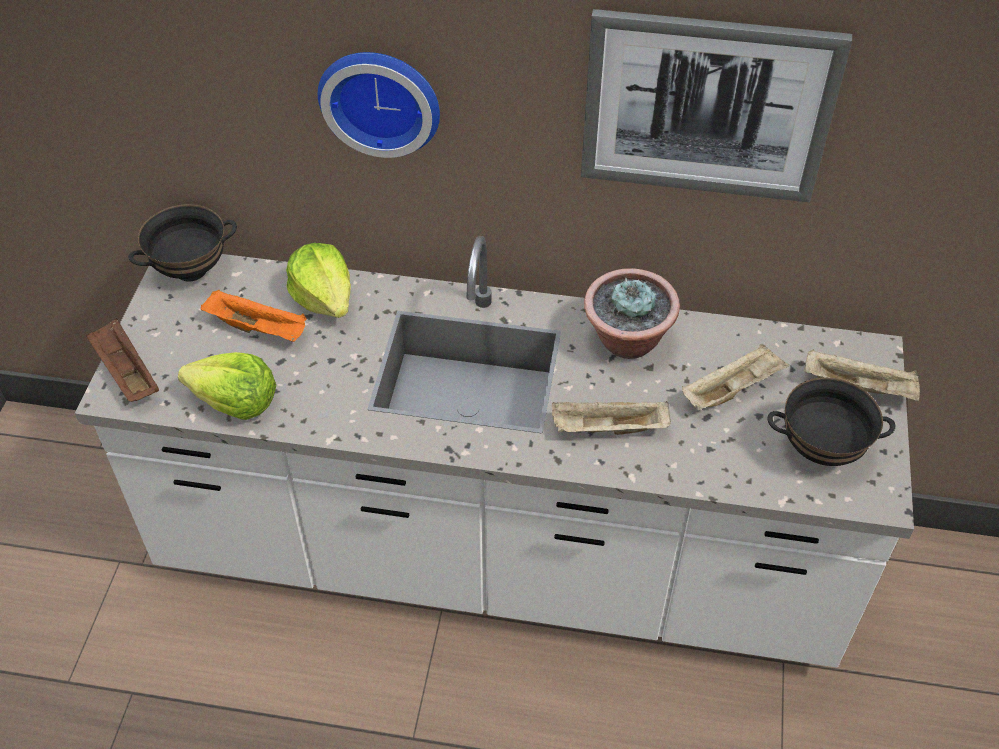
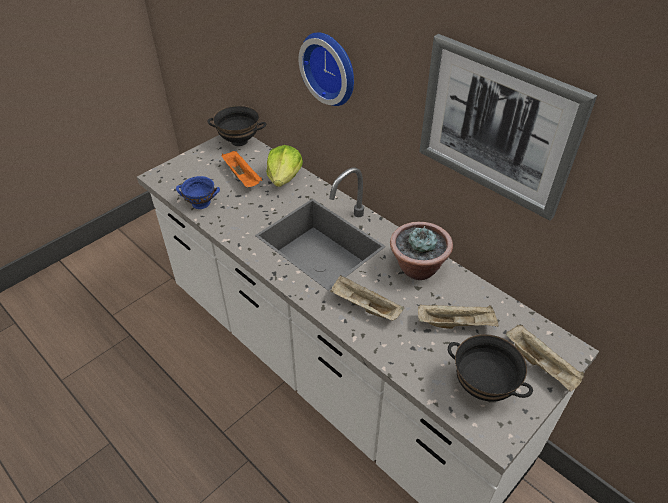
camera: 35 degrees right, 5 degrees down
brown tray [86,318,159,402] -> none
lettuce [178,352,276,420] -> blue bowl [176,176,220,209]

